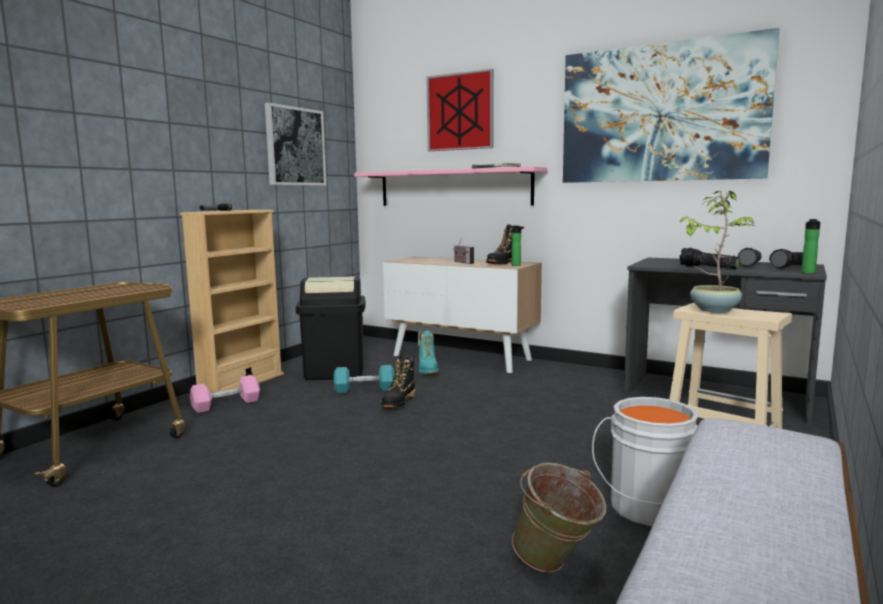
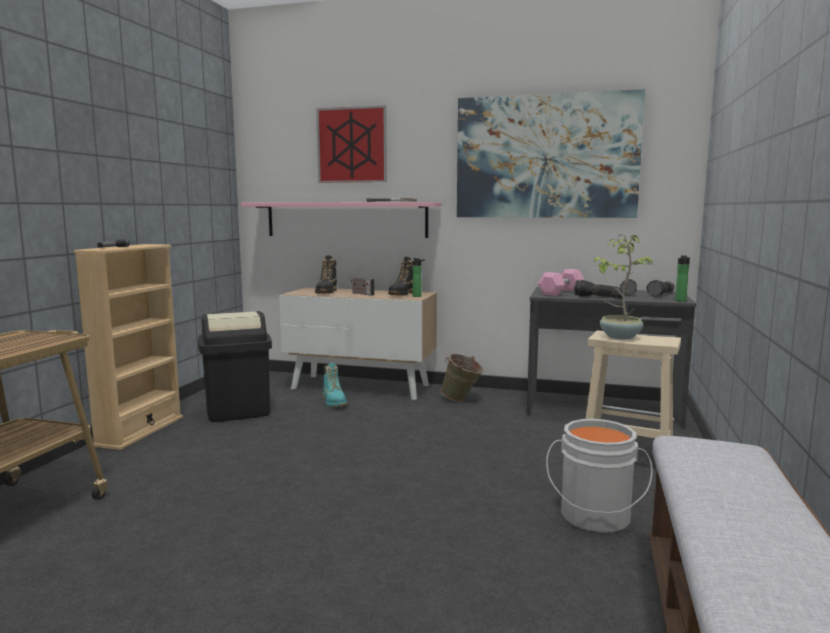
camera: 15 degrees left, 0 degrees up
pink dumbbell [190,375,260,413] -> pink dumbbell moved to [538,269,584,296]
picture [265,103,326,185] -> none
turquoise dumbbell [334,365,394,393] -> none
black boot [381,355,415,408] -> black boot moved to [315,255,337,294]
green bucket [512,463,606,573] -> green bucket moved to [441,354,484,402]

